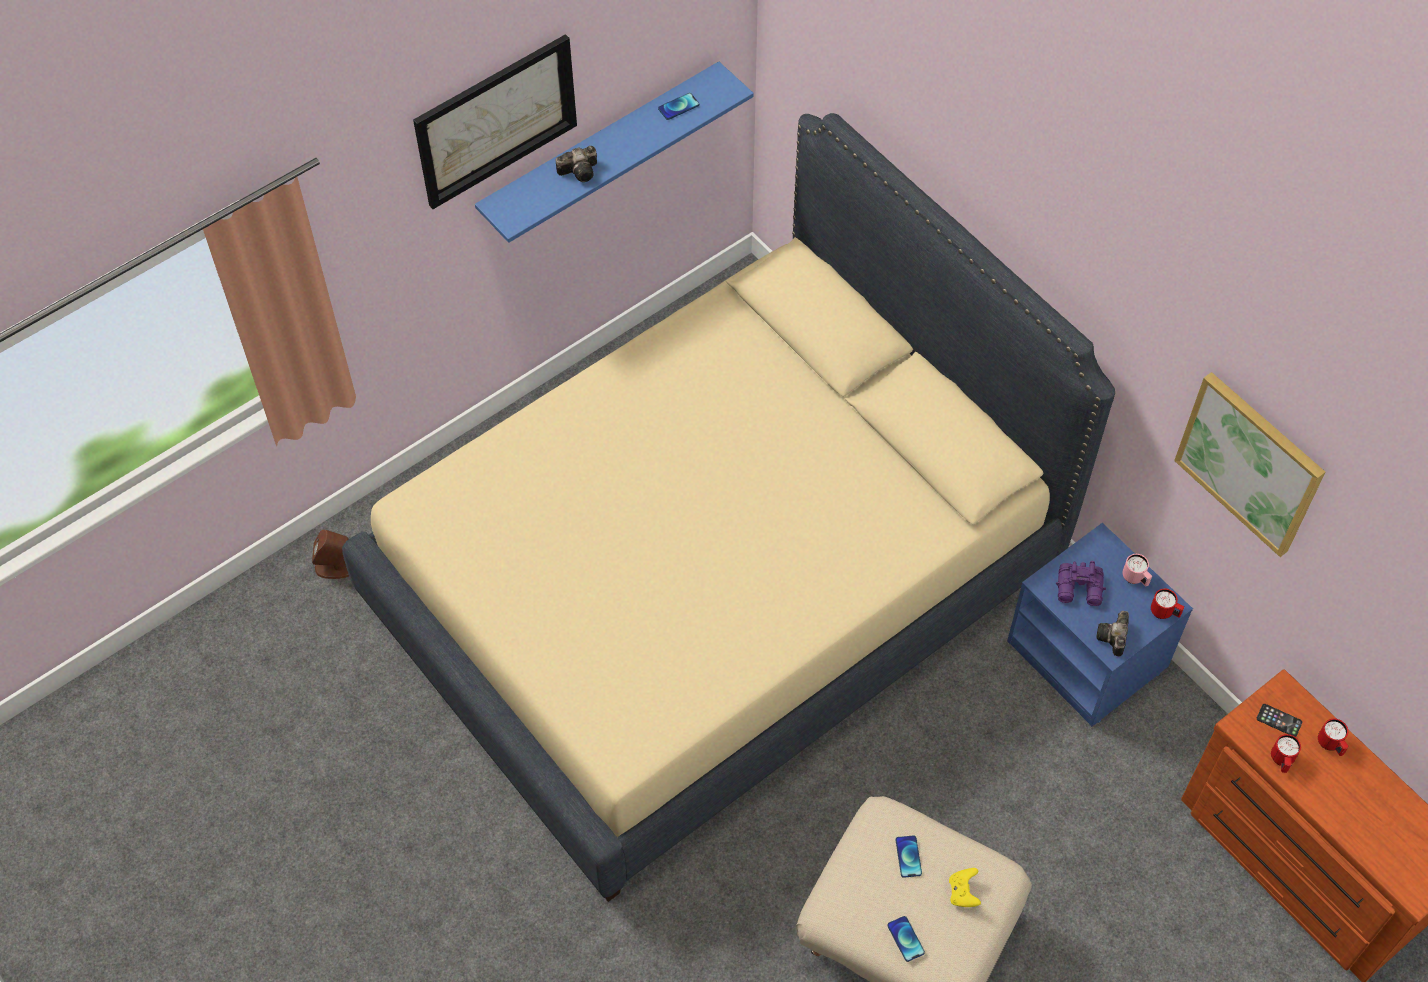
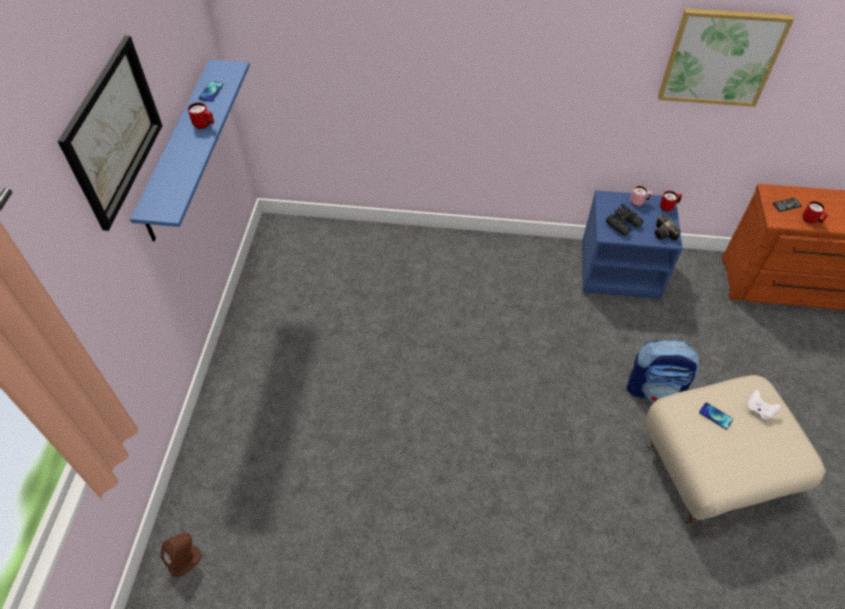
camera: 45 degrees left, 5 degrees down
beige bed [342,113,1115,902] -> none
camera [556,146,597,182] -> none
phone [887,916,925,962] -> none
yellow game controller [949,868,981,907] -> white game controller [747,390,781,420]
purple binoculars [1056,561,1106,606] -> black binoculars [606,204,643,236]
red mug [1318,719,1349,756] -> red mug moved to [188,102,214,129]
none -> backpack [627,340,701,403]

